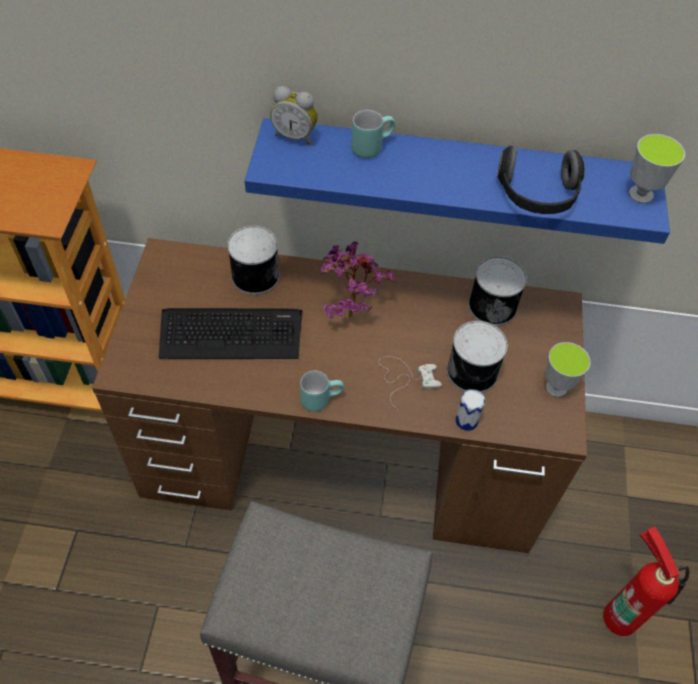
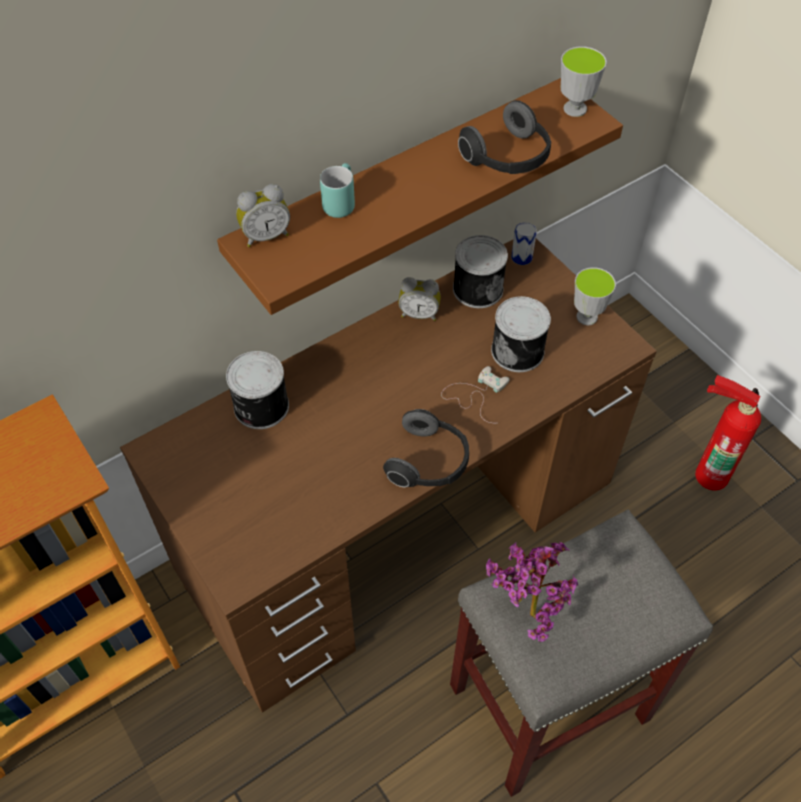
camera: 40 degrees left, 0 degrees up
keyboard [159,308,302,359] -> none
blue shelf [245,118,670,244] -> brown shelf [217,78,623,315]
turquoise mug [300,370,344,412] -> headphones [383,409,469,487]
potted plant [321,242,395,318] -> potted plant moved to [486,542,579,642]
can [455,389,485,431] -> can moved to [511,222,537,265]
none -> alarm clock [398,277,441,321]

